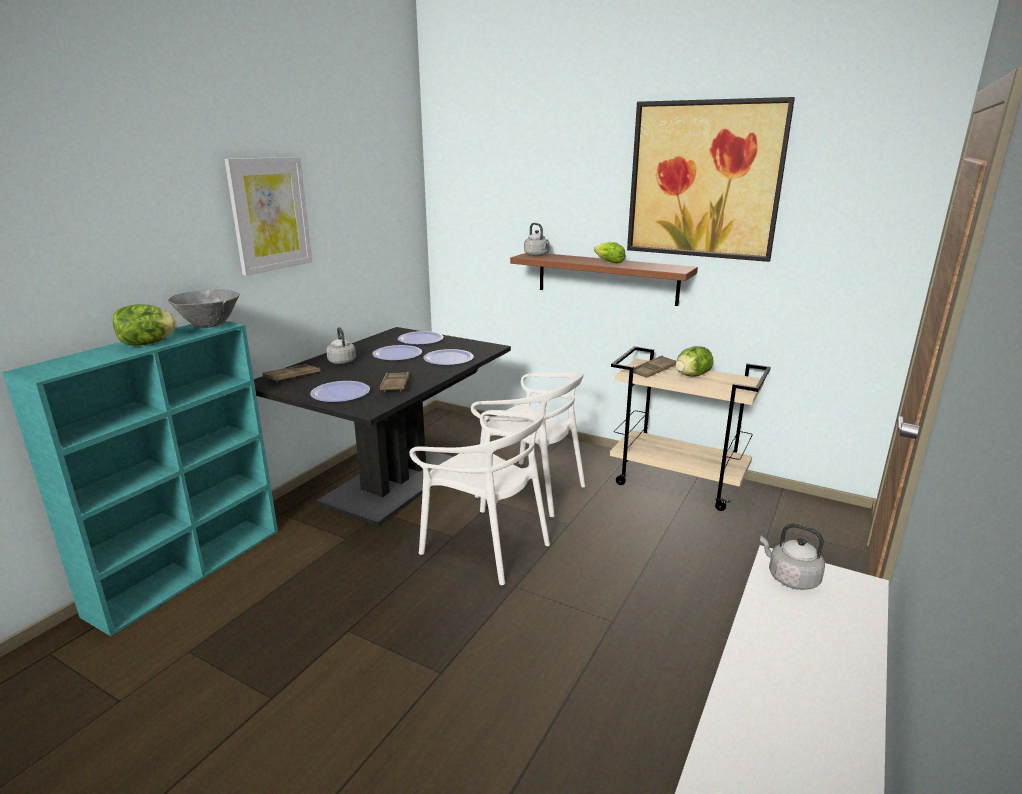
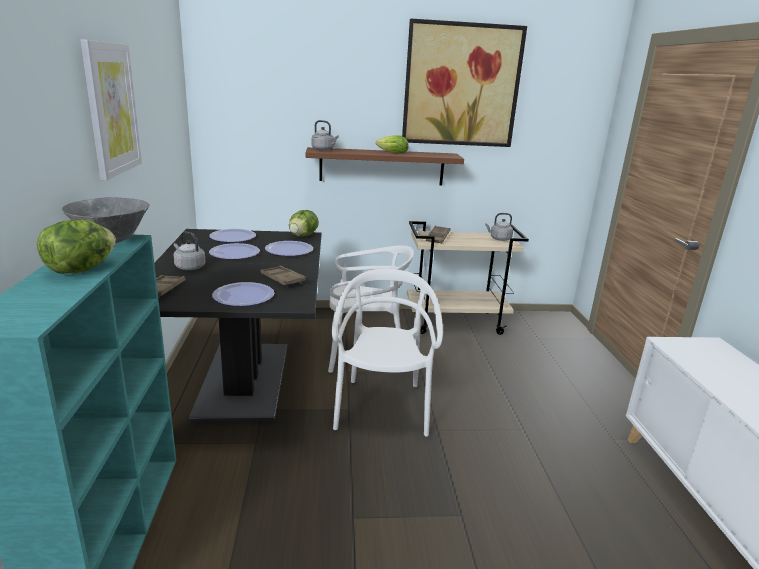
camera: 35 degrees left, 0 degrees up
white chair [409,410,550,585] -> white chair turned 90 degrees counterclockwise [332,269,443,437]
lettuce [675,346,713,377] -> lettuce moved to [289,210,319,237]
grey kettle [760,524,825,590] -> grey kettle moved to [485,213,513,241]

